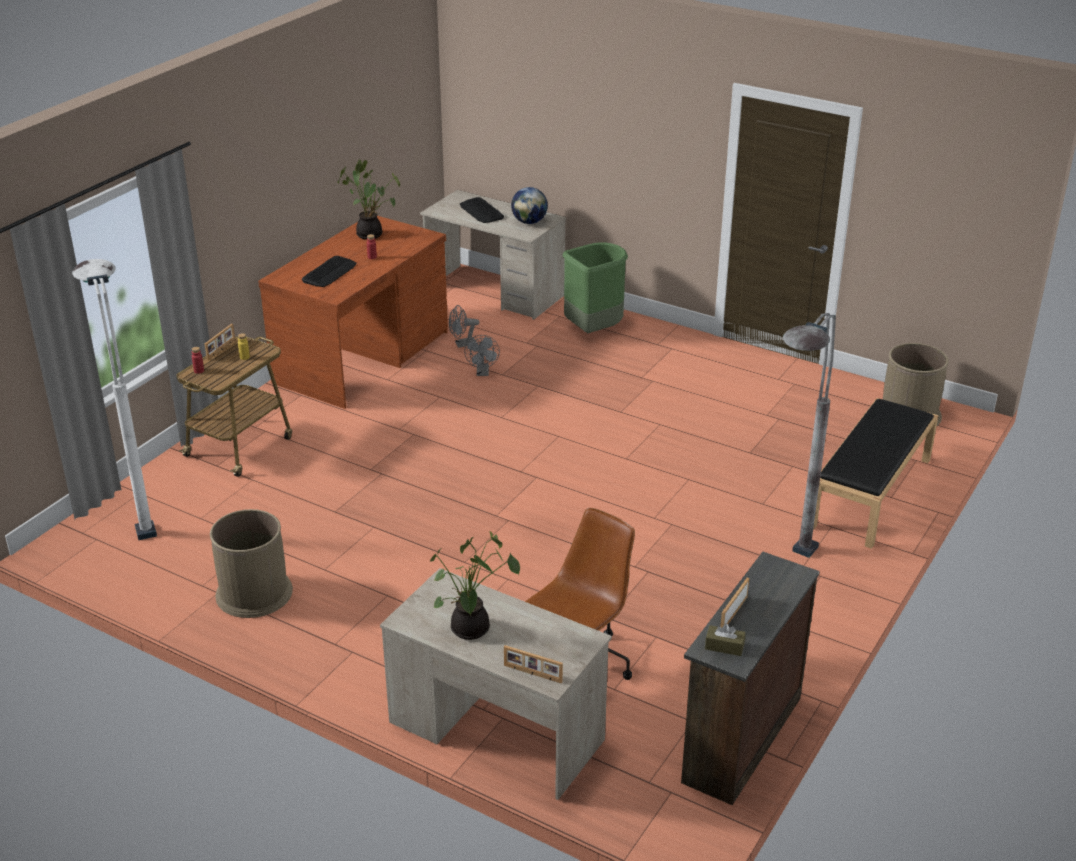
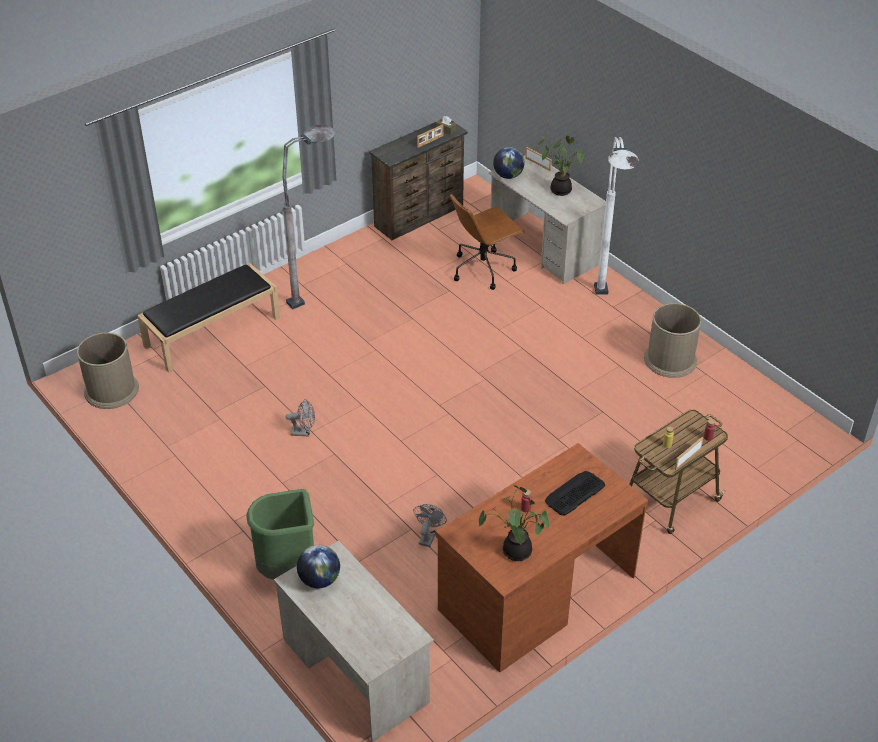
camera: 160 degrees left, 10 degrees up
white floor lamp [72,259,157,540] -> white floor lamp moved to [594,137,639,295]
grey fan [449,305,479,348] -> grey fan moved to [286,399,315,437]
keyboard [460,197,504,223] -> none
none -> globe [493,147,524,179]

